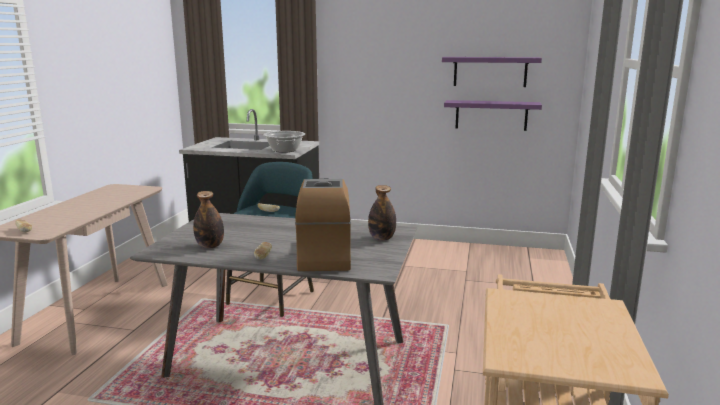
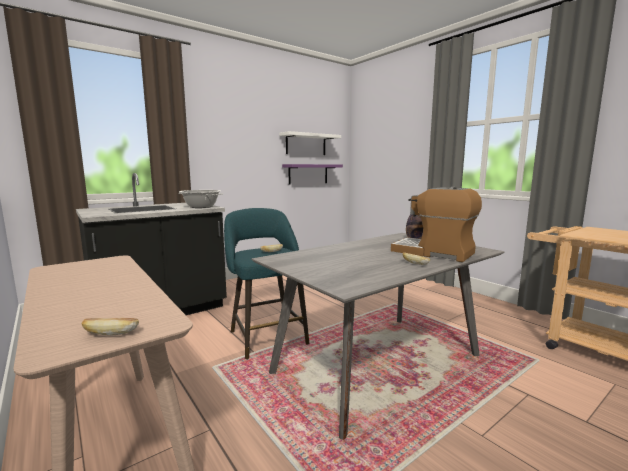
camera: 50 degrees left, 5 degrees down
bottle [193,191,224,249] -> none
purple shelf [442,57,542,87] -> white shelf [279,131,341,155]

